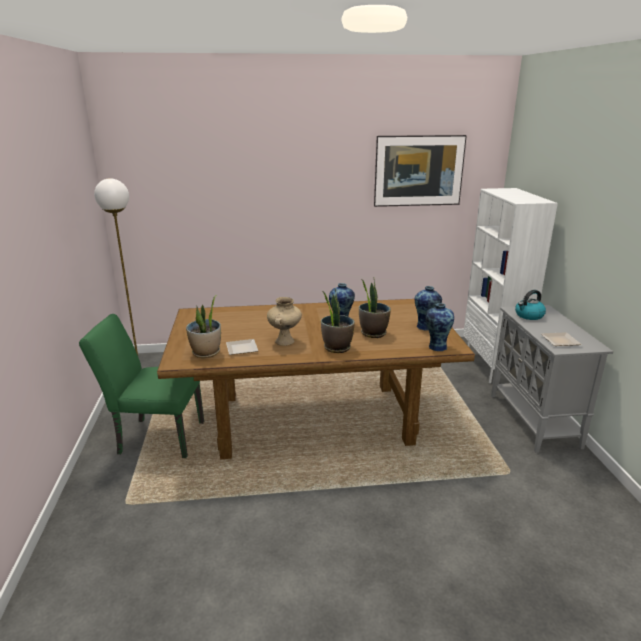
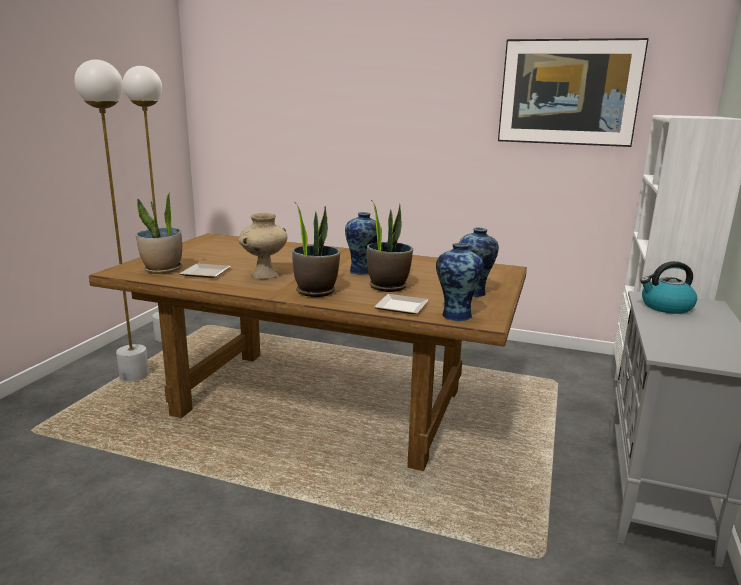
camera: 25 degrees right, 5 degrees down
green chair [79,314,204,458] -> white floor lamp [74,60,149,381]
plate [541,332,582,346] -> plate moved to [374,294,429,314]

